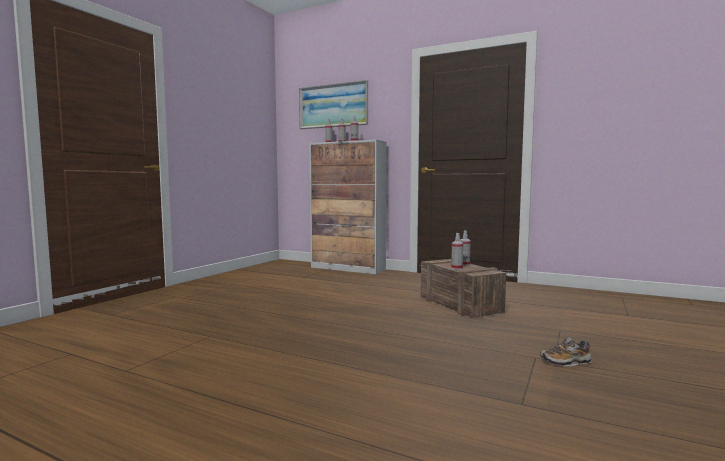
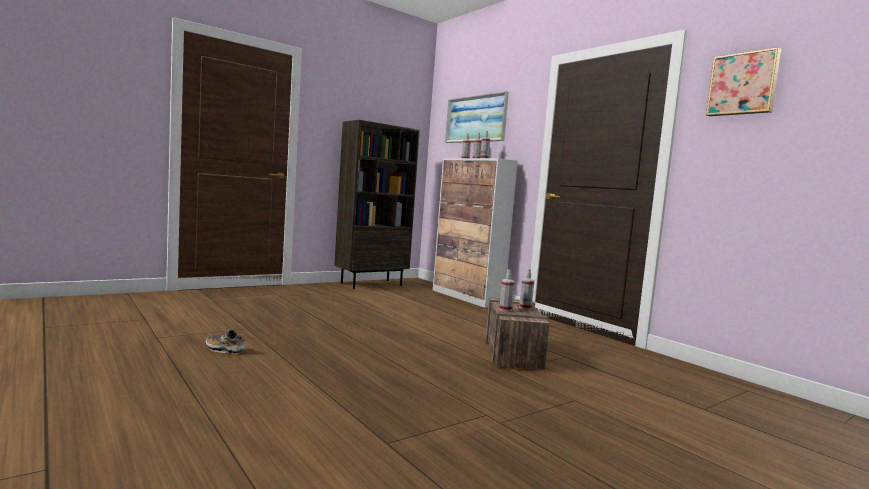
camera: 25 degrees right, 0 degrees up
shoe [540,337,592,366] -> shoe moved to [205,329,245,354]
none -> brown bookcase [334,120,420,289]
none -> picture [706,47,781,116]

